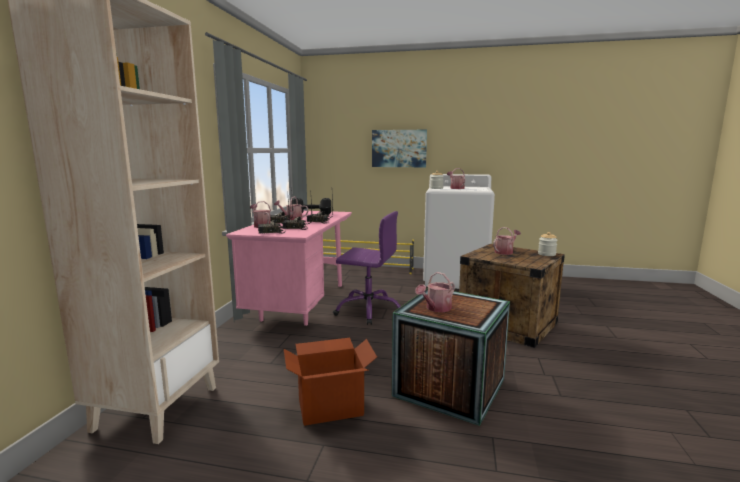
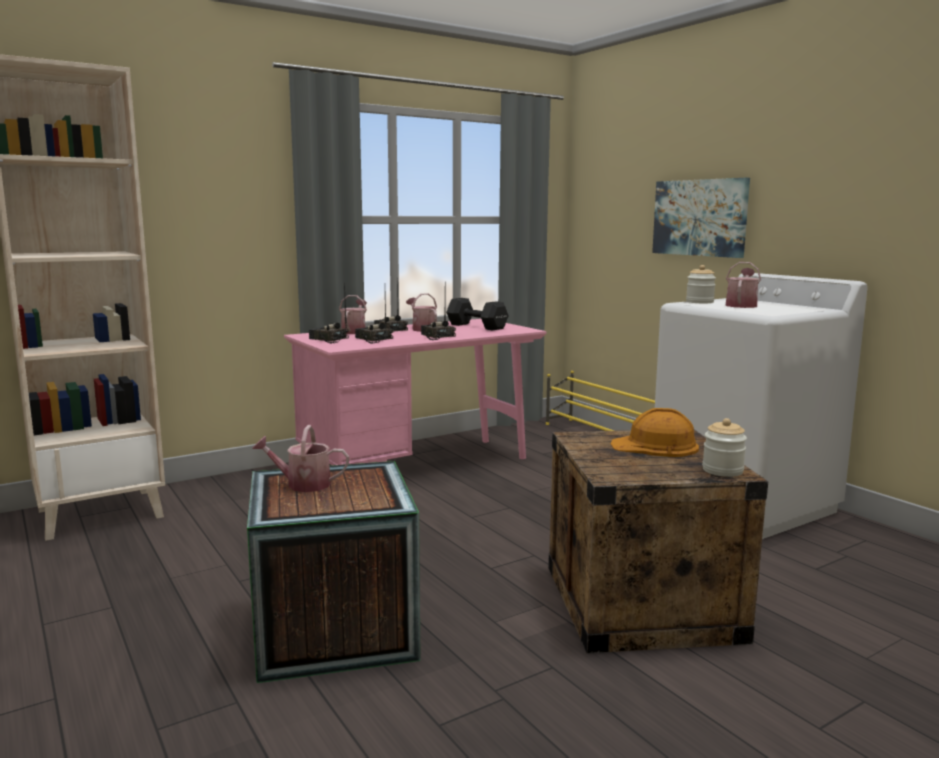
camera: 45 degrees right, 0 degrees up
cardboard box [284,338,377,426] -> none
purple office chair [333,211,401,325] -> none
watering can [493,227,521,255] -> orange hard hat [611,408,699,457]

